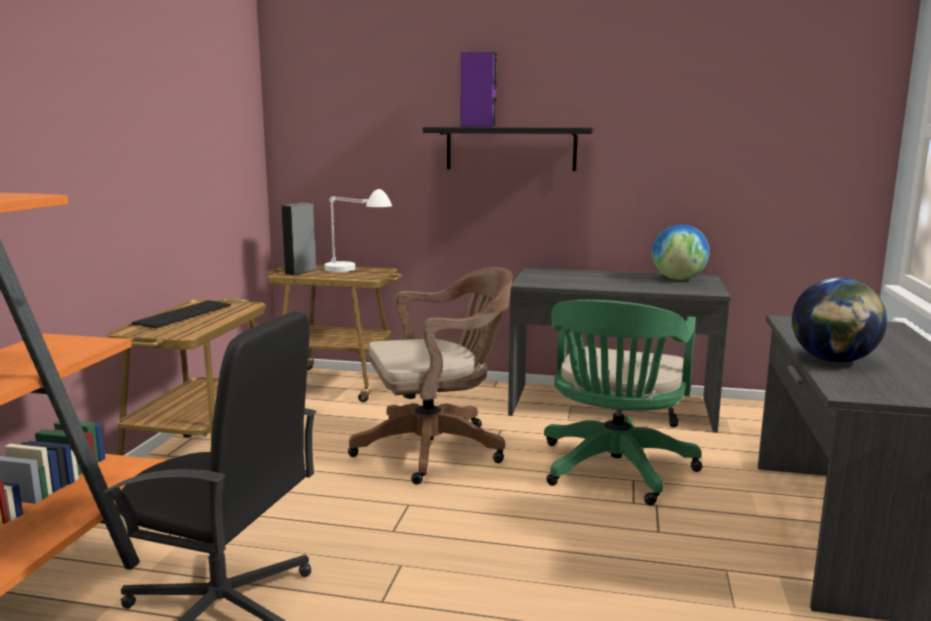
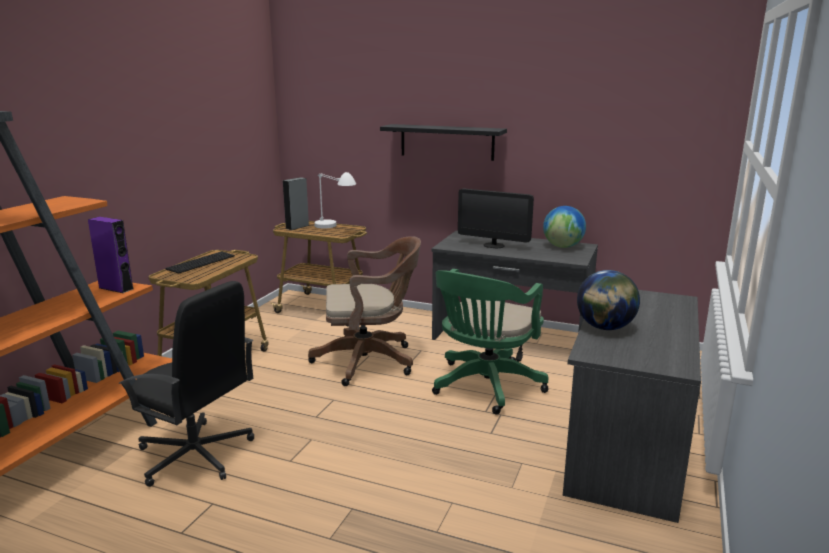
camera: 10 degrees right, 5 degrees up
purple speaker [461,52,497,127] -> purple speaker moved to [88,217,133,293]
none -> monitor [458,188,534,249]

